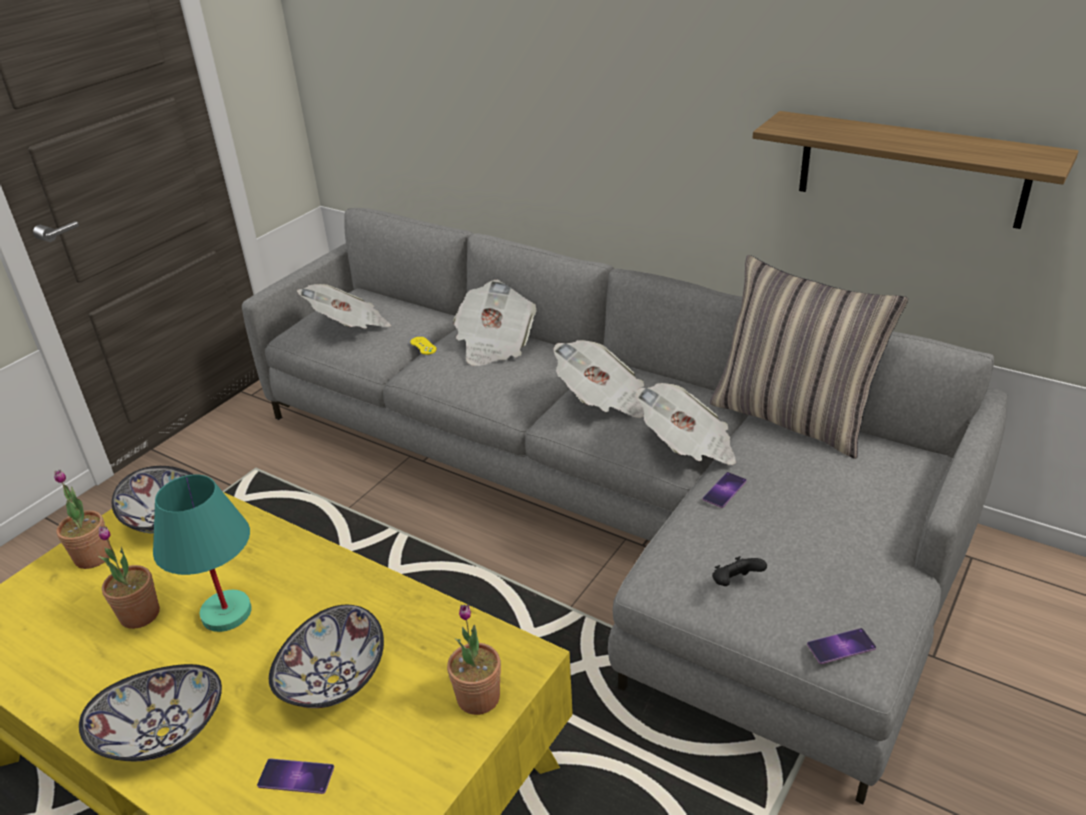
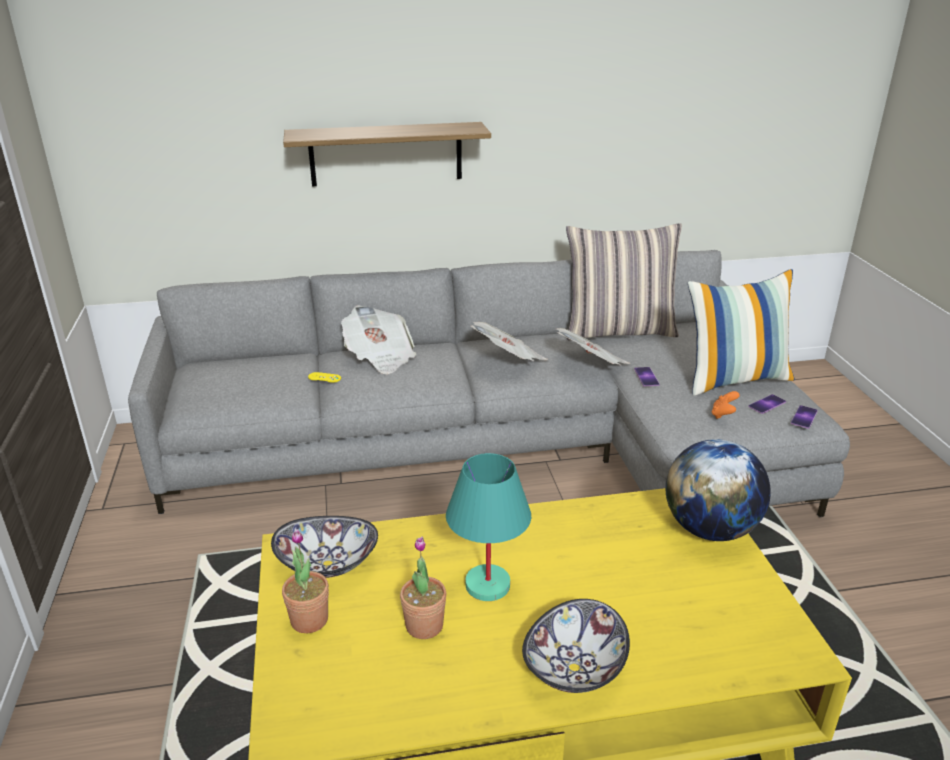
camera: 45 degrees left, 5 degrees down
phone [257,758,334,794] -> phone moved to [748,394,786,414]
bowl [269,605,384,708] -> none
newspaper [297,284,391,329] -> none
potted plant [447,604,501,715] -> globe [665,439,771,541]
black game controller [712,556,767,586] -> orange game controller [712,391,740,419]
shelf [753,111,1079,229] -> shelf moved to [283,122,491,186]
none -> pillow [688,269,795,396]

